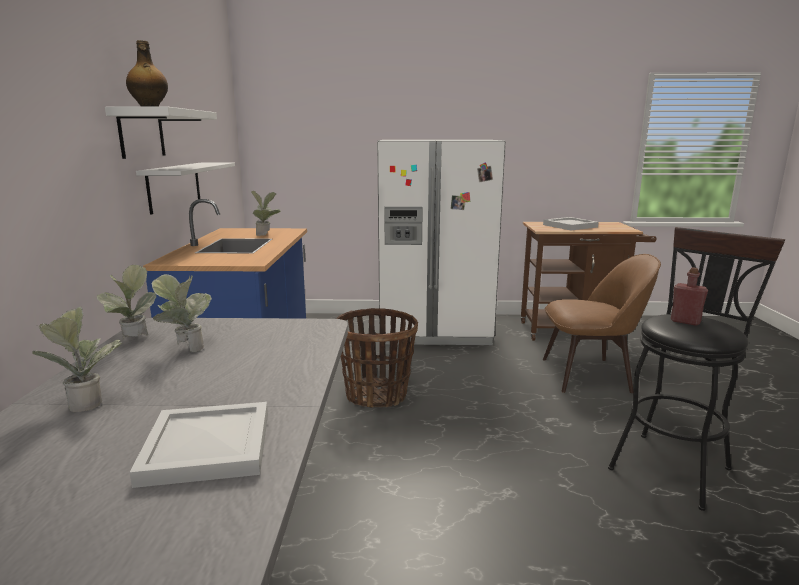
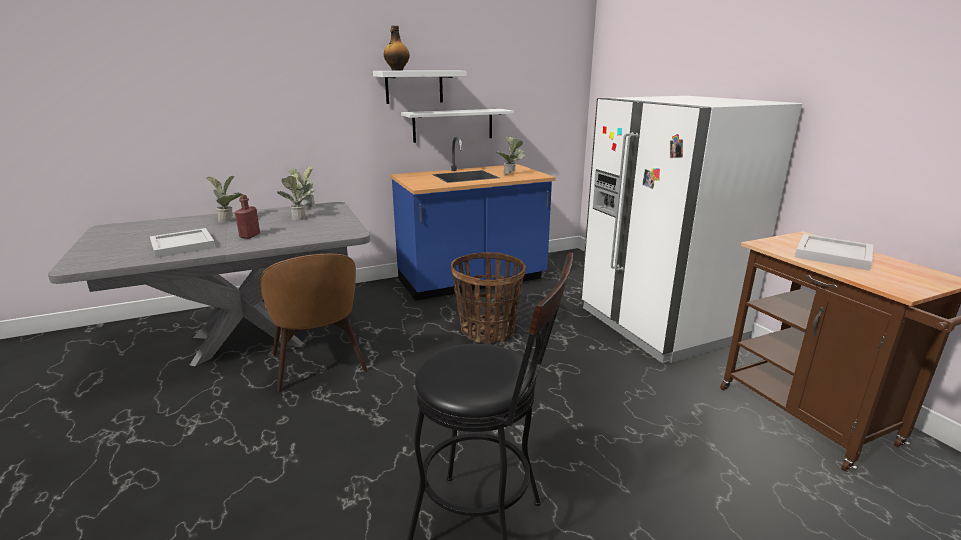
camera: 65 degrees right, 5 degrees up
brown chair [543,254,661,393] -> brown chair moved to [260,254,368,392]
red bottle [671,267,708,326] -> red bottle moved to [235,195,260,239]

